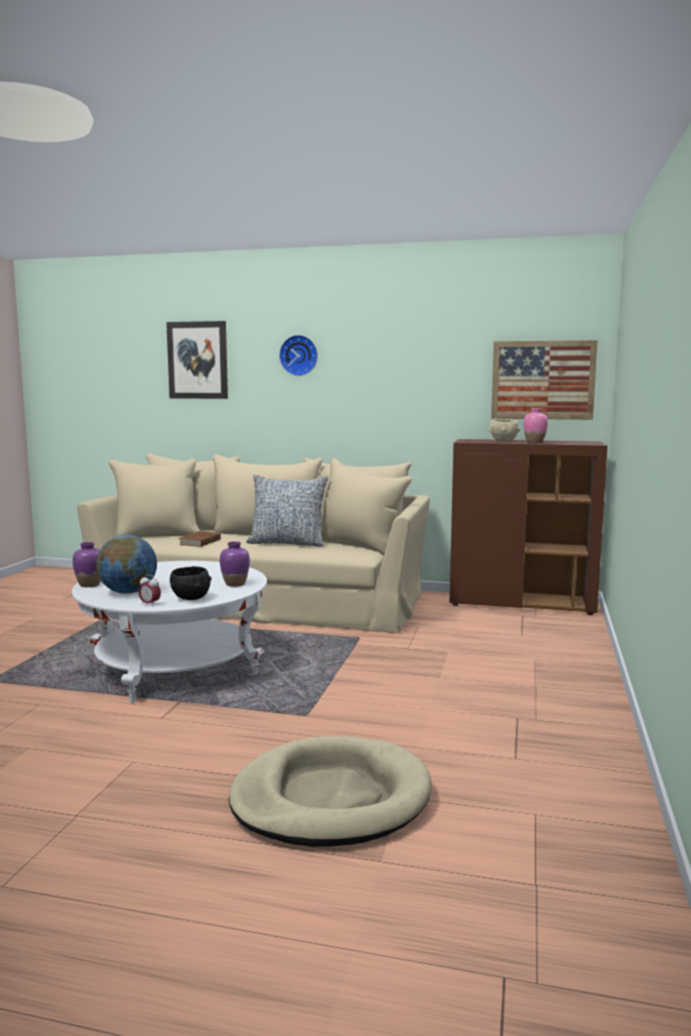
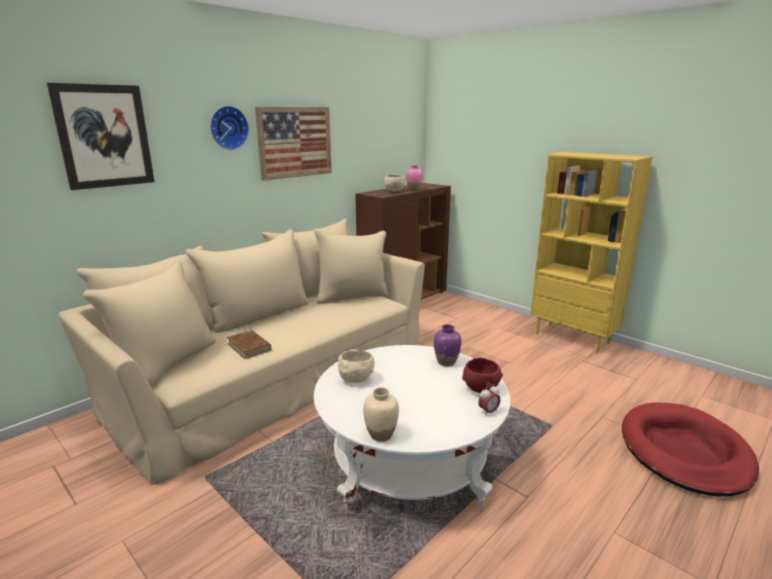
camera: 60 degrees left, 10 degrees up
purple vase [72,542,101,587] -> beige vase [363,387,399,442]
globe [96,535,157,594] -> none
black bowl [170,566,211,600] -> red bowl [462,357,503,393]
beige dog bed [229,736,432,847] -> red dog bed [622,402,759,496]
pillow [246,474,328,546] -> none
picture [491,340,598,420] -> picture moved to [255,106,332,181]
none -> beige bowl [338,350,375,383]
none -> yellow bookcase [530,152,653,354]

